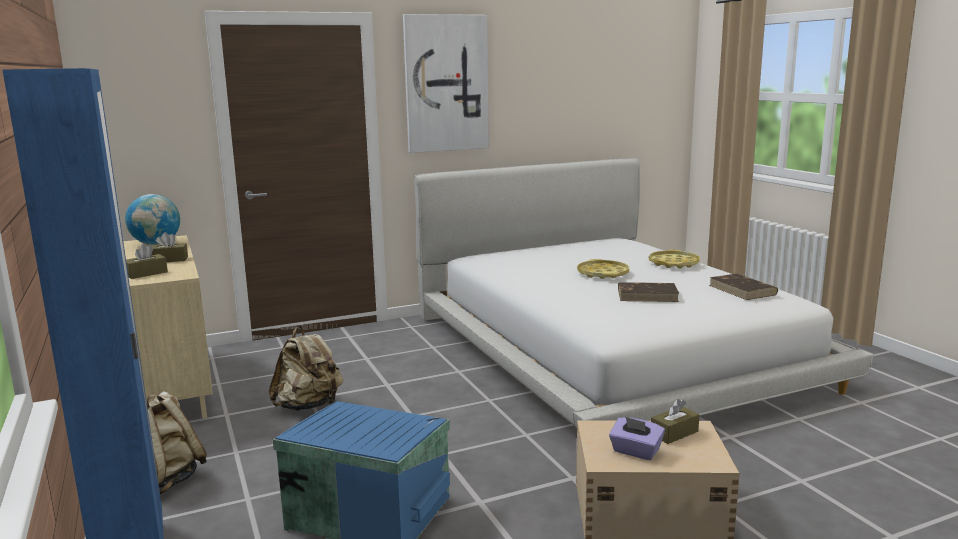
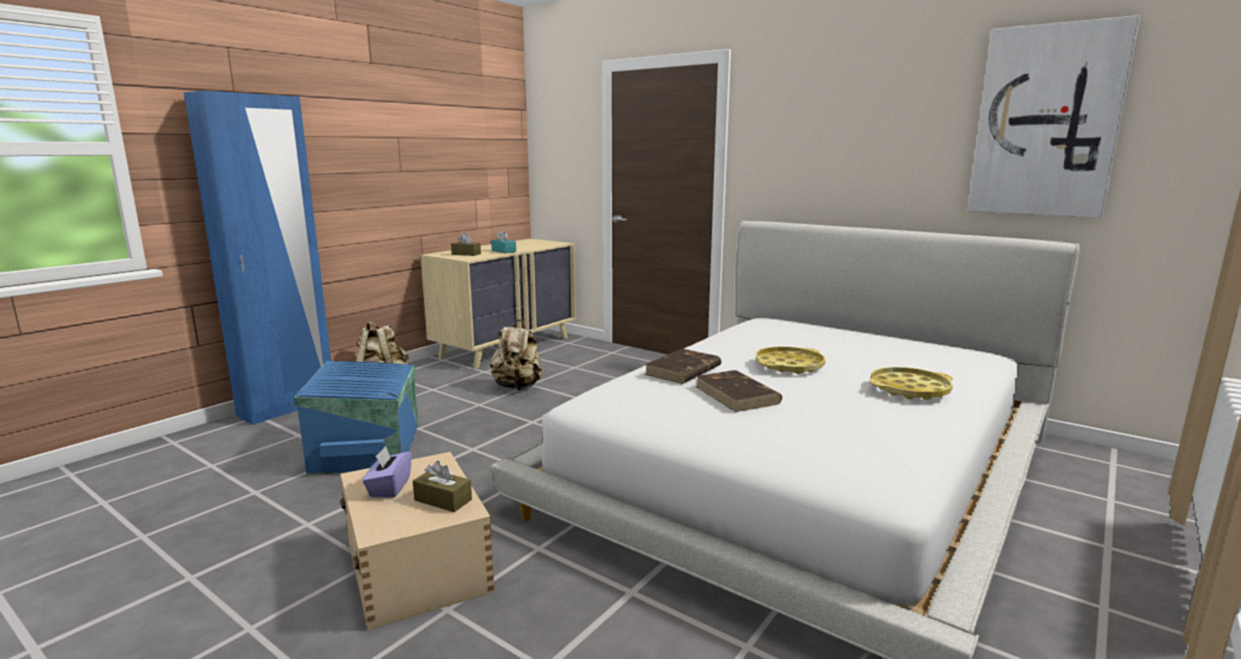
camera: 60 degrees right, 0 degrees up
globe [125,194,180,245] -> none
brown tissue box [151,232,188,262] -> turquoise tissue box [491,230,516,254]
picture [403,14,489,153] -> picture moved to [967,15,1140,218]
brown book [709,274,778,300] -> brown book moved to [645,349,721,384]

